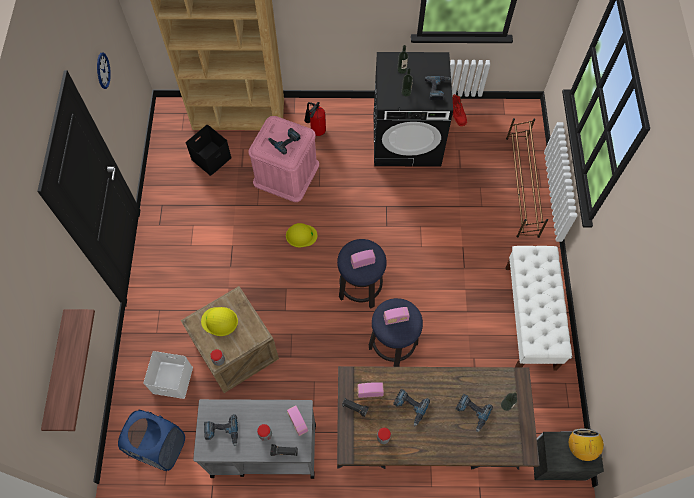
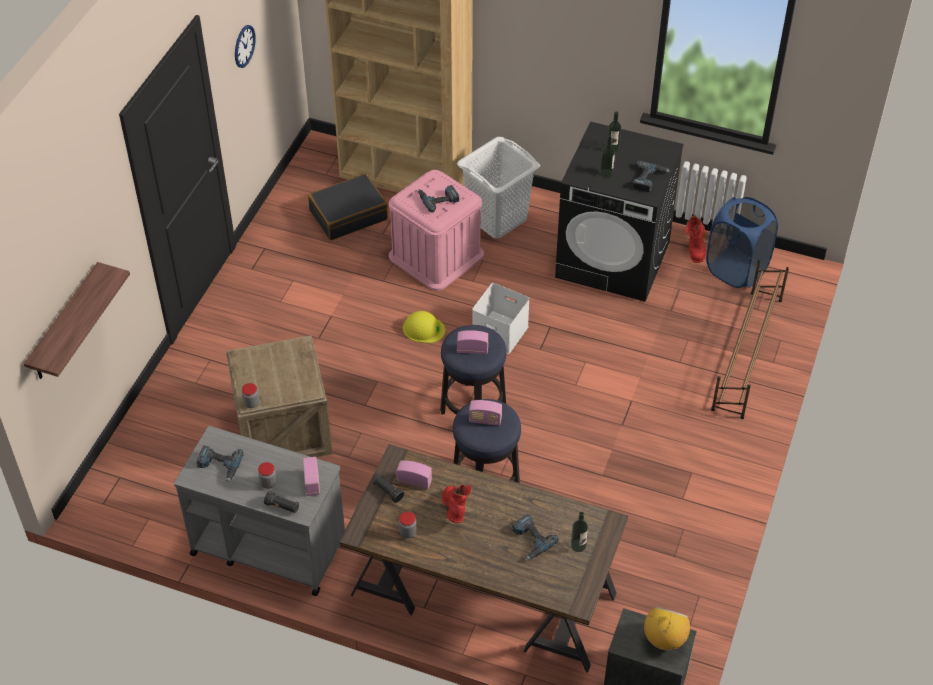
camera: 20 degrees right, 15 degrees down
blue laundry basket [118,410,185,471] -> blue laundry basket moved to [706,197,778,288]
white storage box [143,351,193,399] -> white storage box moved to [472,283,530,354]
black storage box [186,125,232,176] -> black suitcase [308,174,388,240]
yellow hard hat [201,307,238,336] -> none
fire extinguisher [304,102,326,136] -> white laundry basket [457,137,540,239]
power drill [393,389,430,427] -> red boot [442,482,472,523]
white bench [505,246,572,371] -> none

